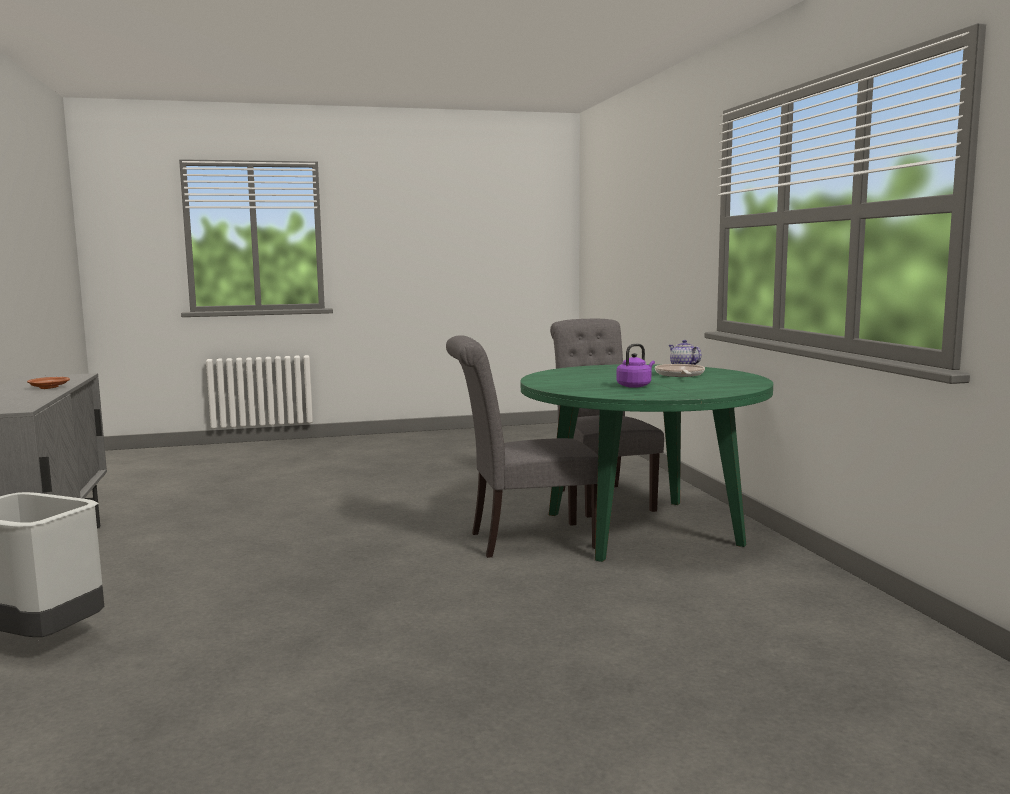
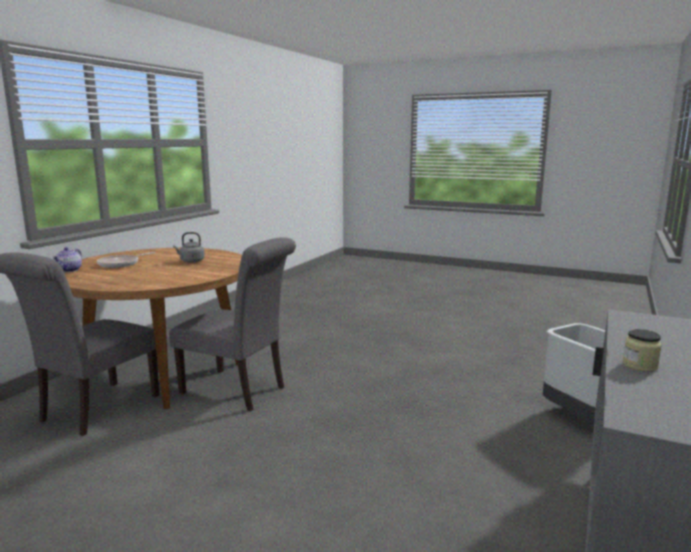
camera: 140 degrees left, 5 degrees up
brown plate [27,377,70,389] -> jar [623,329,662,372]
green dining table [521,364,773,562] -> brown dining table [64,248,242,409]
purple kettle [616,344,655,388] -> grey kettle [173,232,205,263]

